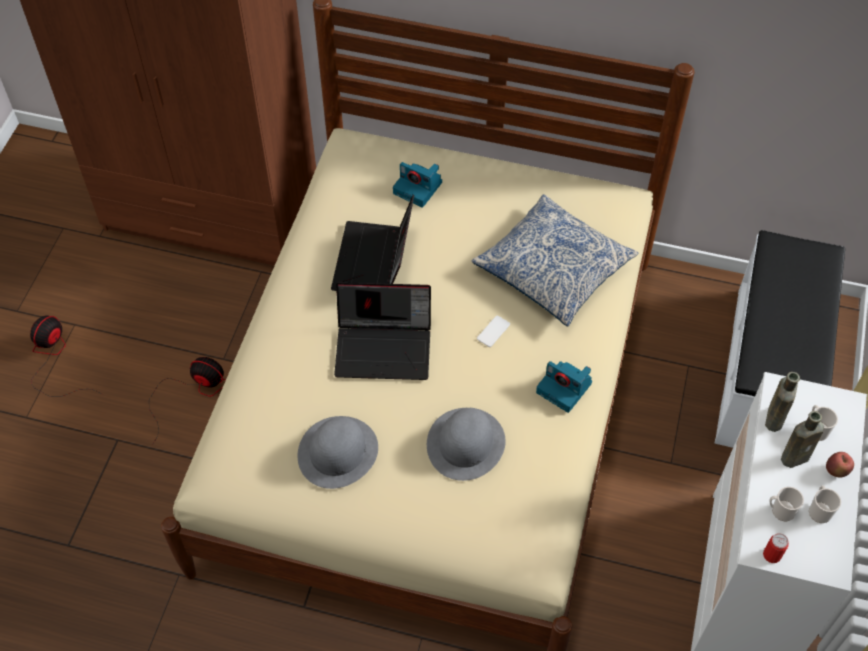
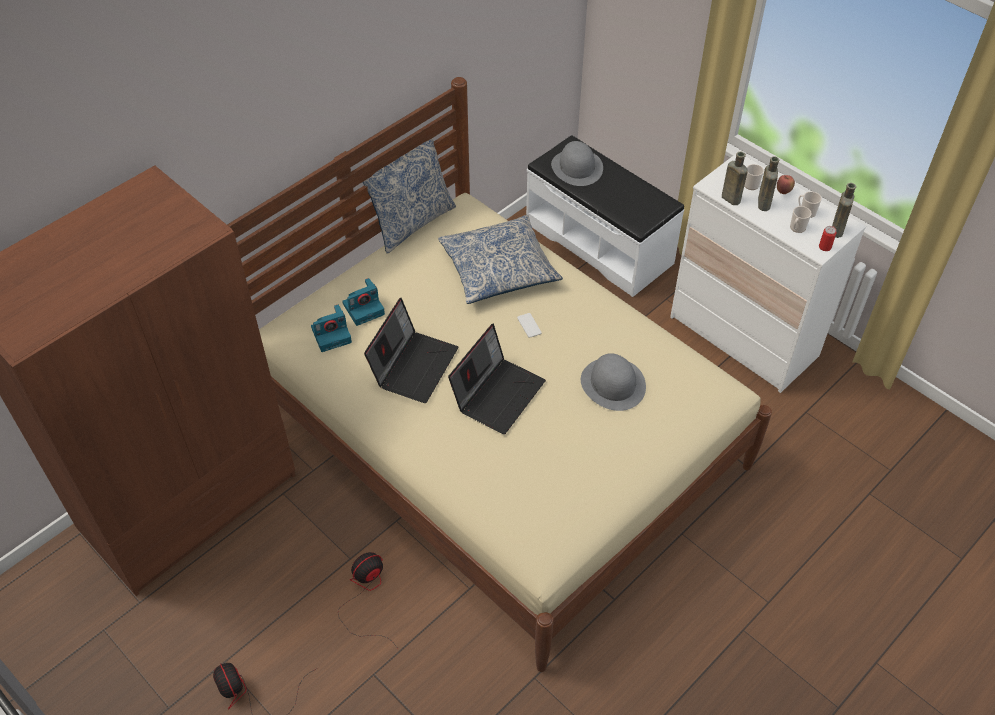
camera: 60 degrees left, 5 degrees down
grey hat [297,416,378,489] -> grey hat moved to [551,141,603,186]
laptop [331,195,414,291] -> laptop turned 105 degrees counterclockwise [364,298,459,403]
camera [536,361,592,413] -> camera moved to [311,305,352,352]
none -> pillow [363,138,456,254]
none -> brown bottle [832,183,856,238]

